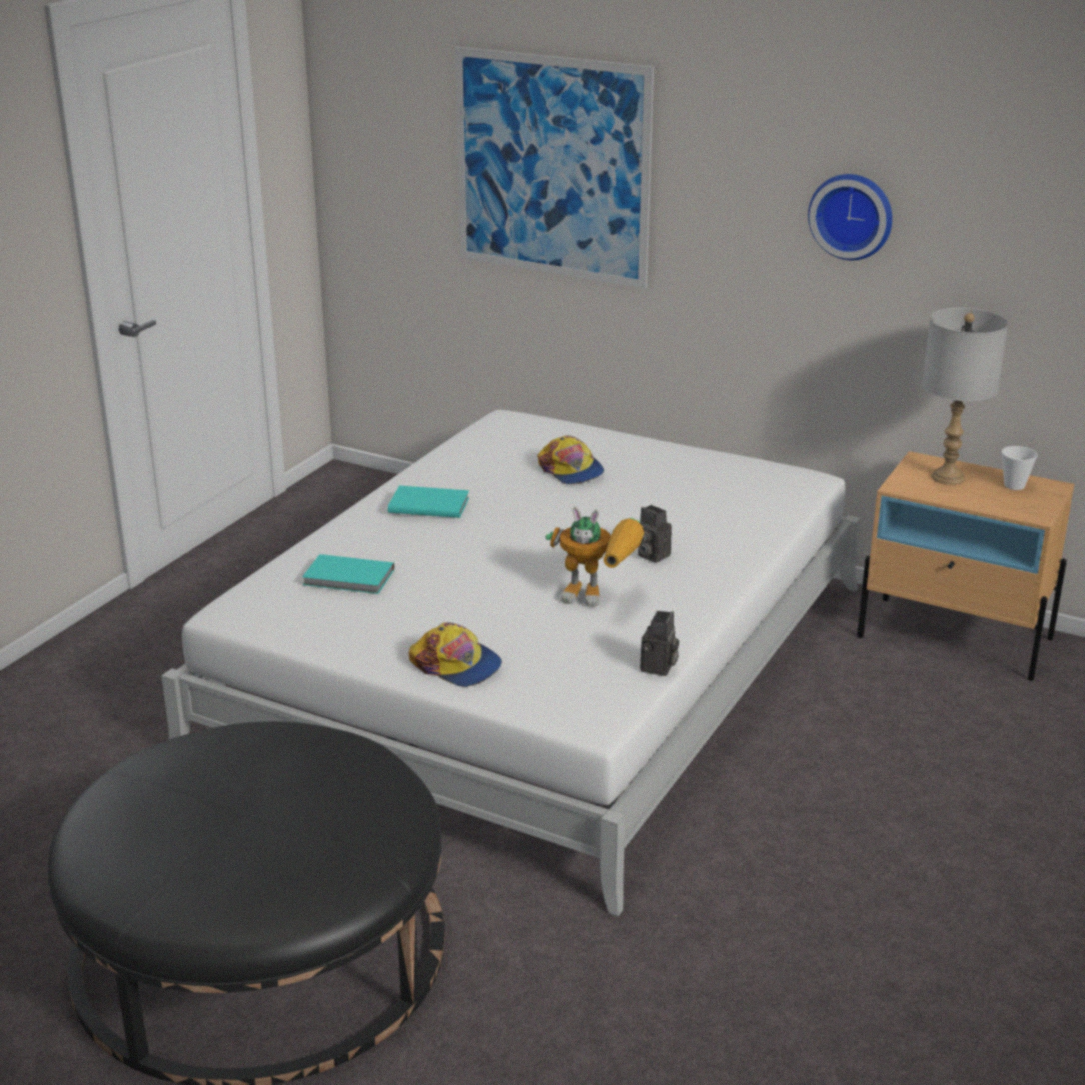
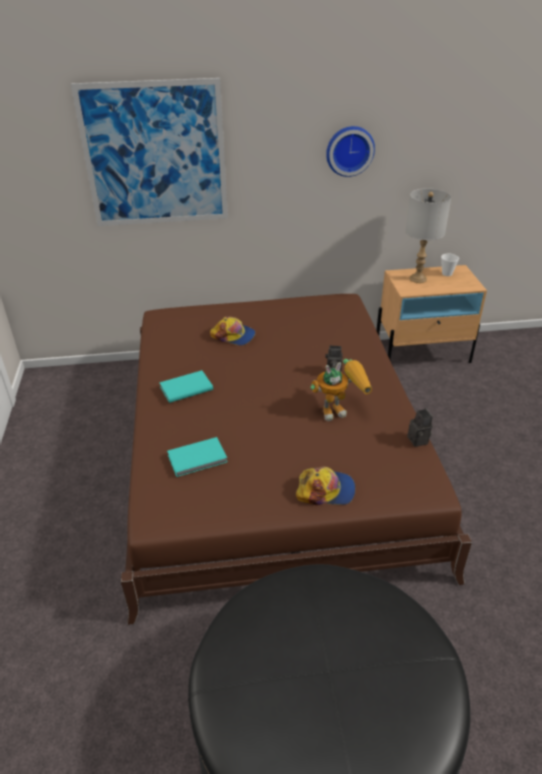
camera: 35 degrees left, 10 degrees up
white bed [161,410,861,917] -> brown bed [121,294,472,625]

